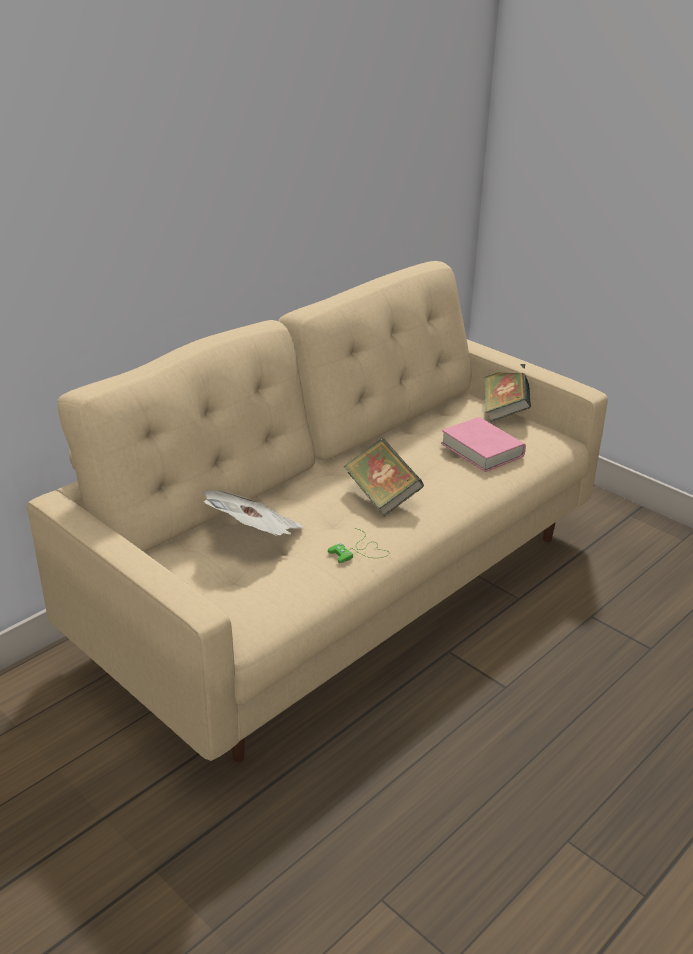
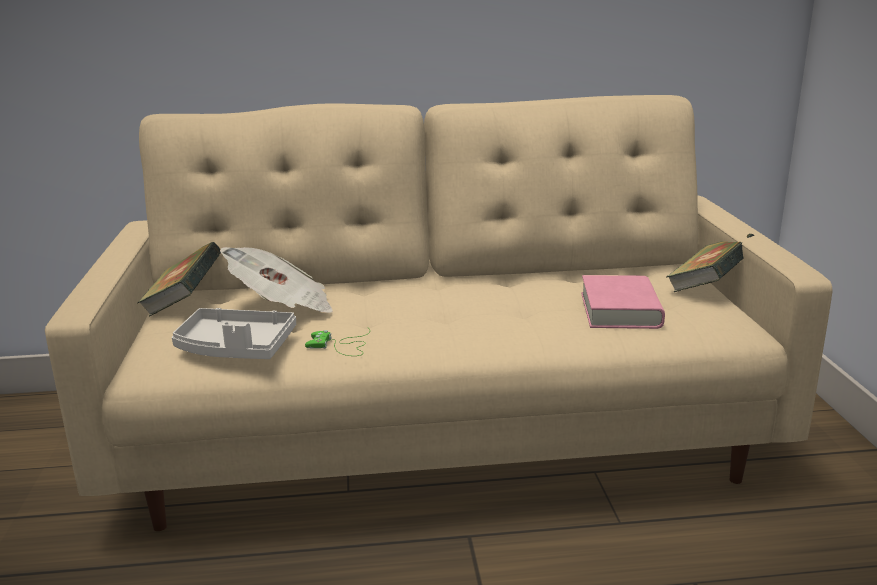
camera: 40 degrees right, 10 degrees down
book [344,439,424,517] -> book moved to [137,242,221,317]
none -> grey tray [172,308,296,359]

